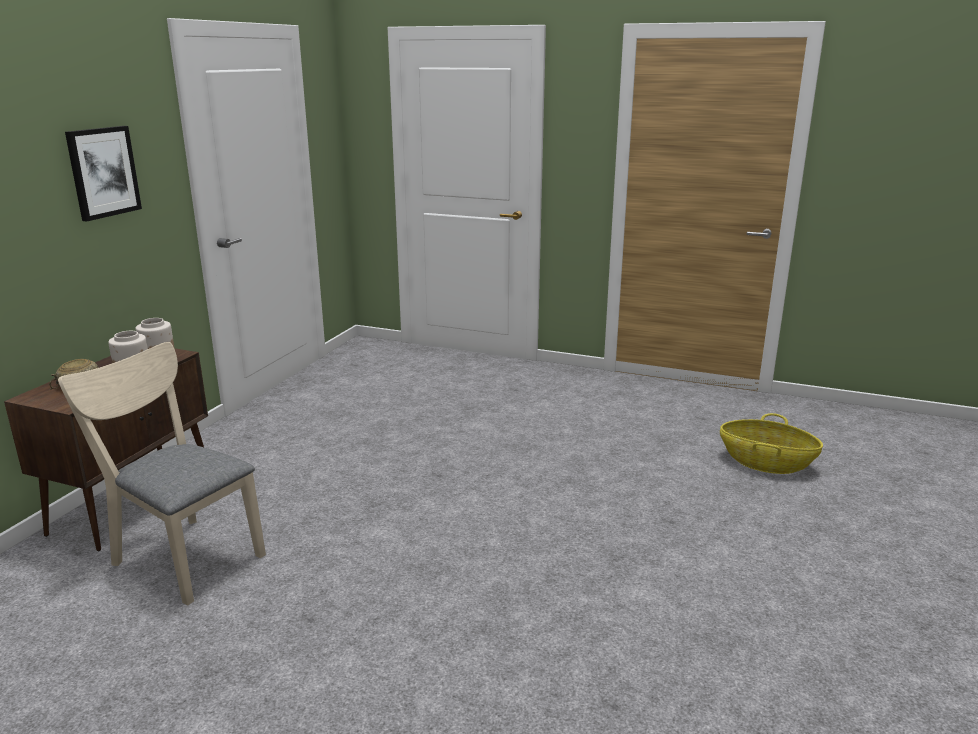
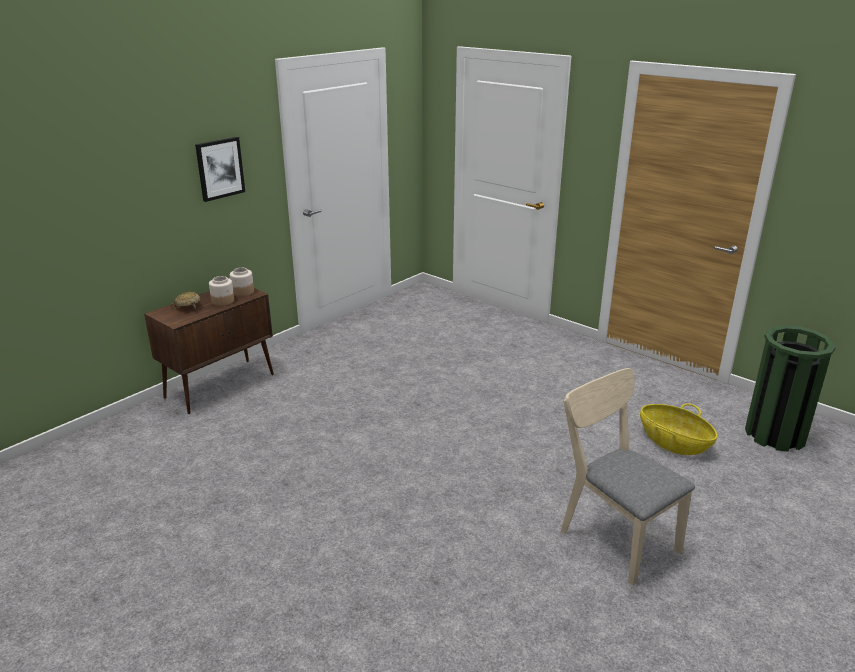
camera: 20 degrees right, 5 degrees up
beige chair [58,342,266,606] -> beige chair moved to [560,368,695,586]
none -> green trash can [745,326,836,452]

